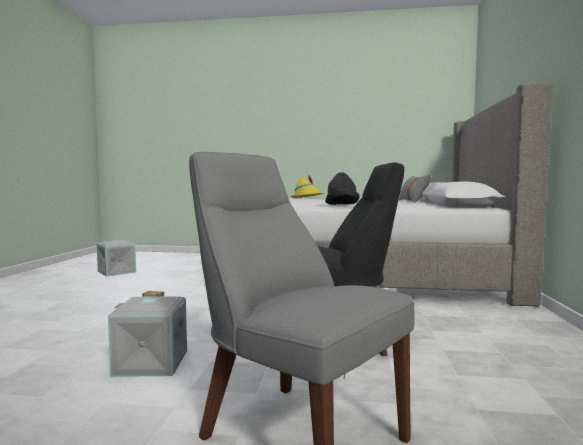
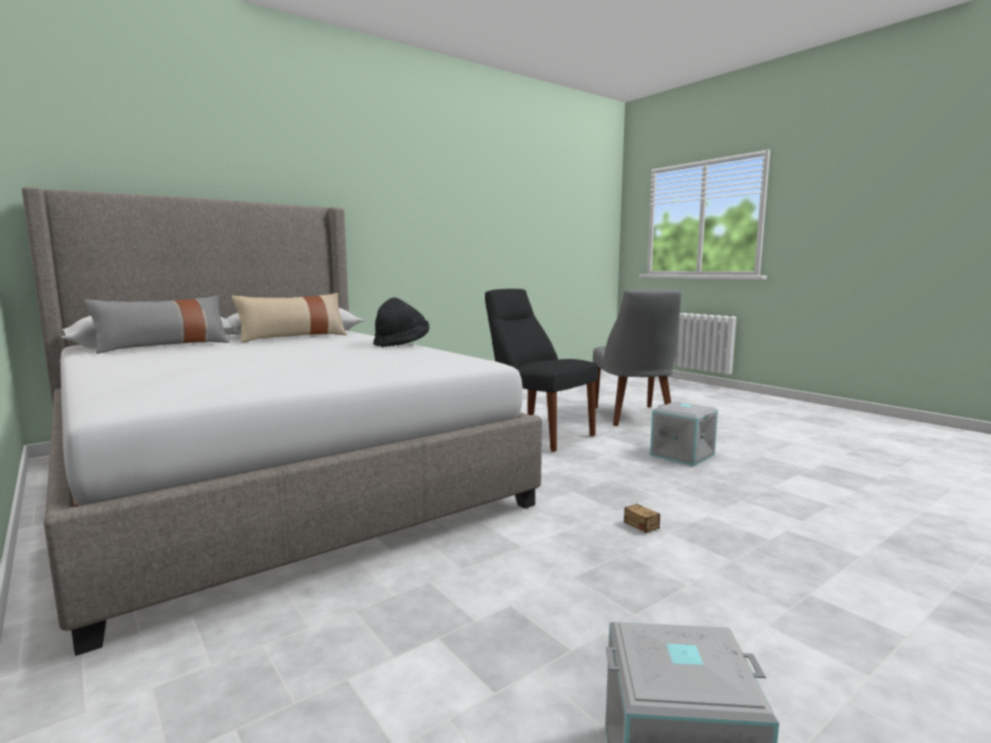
camera: 135 degrees left, 5 degrees up
yellow hat [290,174,324,198] -> none
none -> beige pillow [232,293,347,343]

